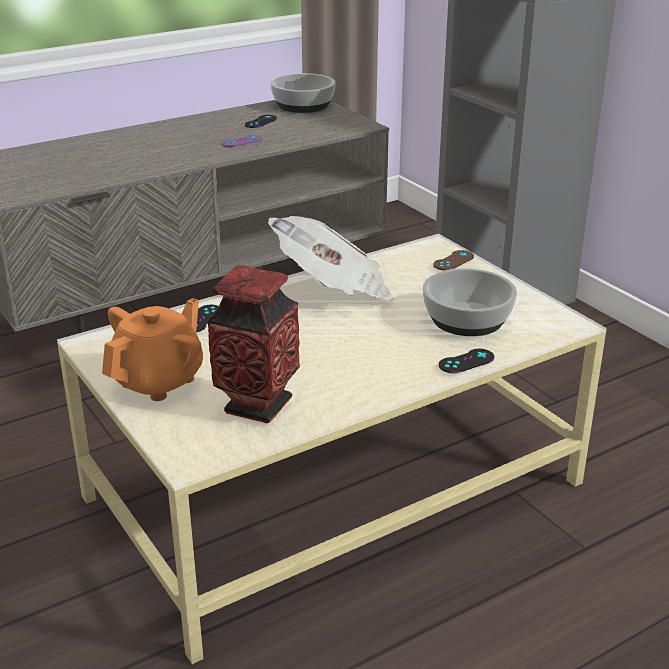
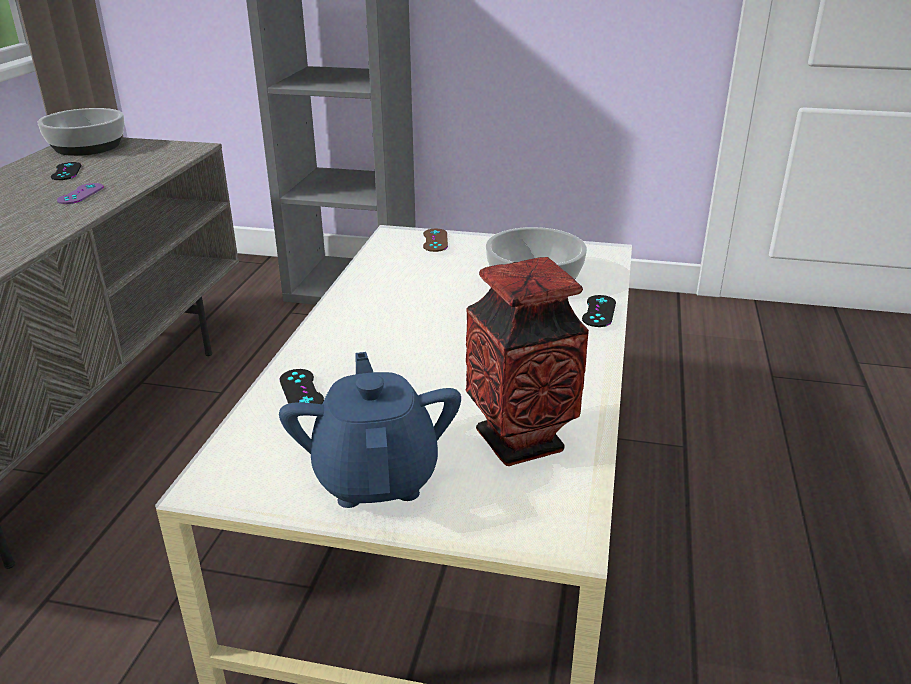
camera: 45 degrees left, 0 degrees up
orange teapot [102,298,203,401] -> blue teapot [279,352,461,508]
newspaper [268,216,394,301] -> none

